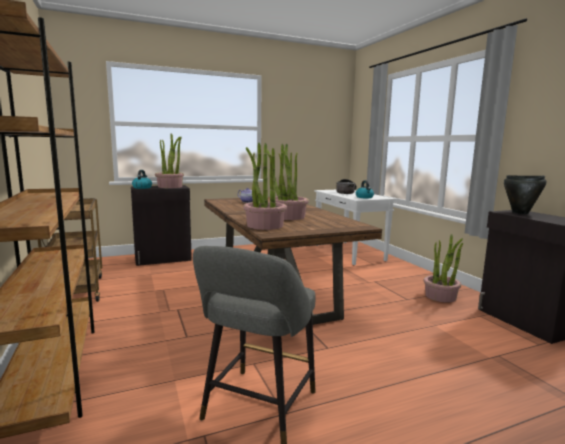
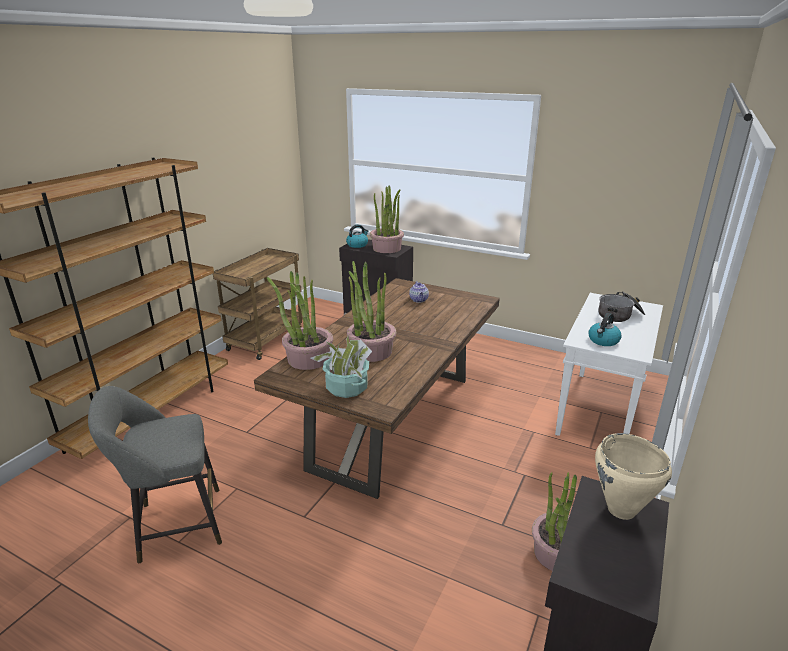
camera: 50 degrees right, 15 degrees up
black cooking pot [504,175,546,214] -> beige cooking pot [595,433,672,520]
none -> potted plant [310,336,372,398]

